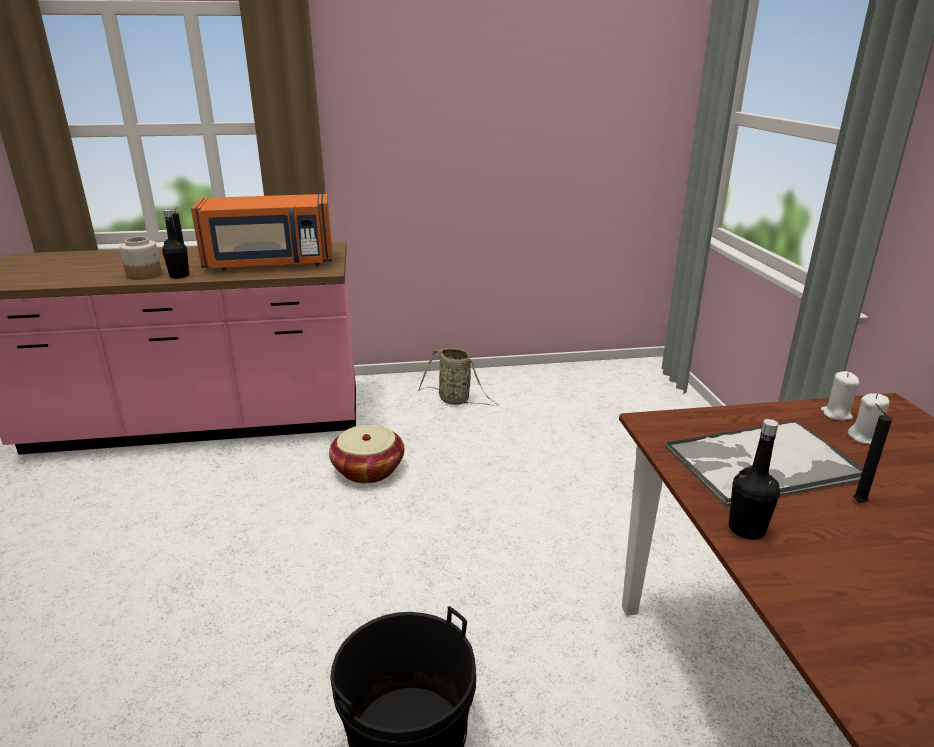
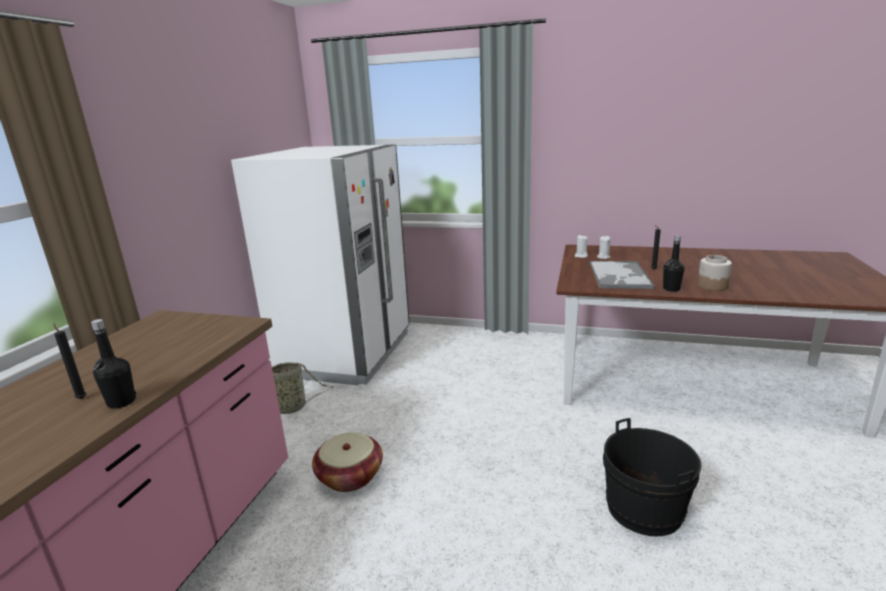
camera: 65 degrees left, 5 degrees down
jar [120,237,162,280] -> jar moved to [697,255,732,291]
orange microwave [191,194,332,270] -> none
none -> white fridge [231,145,410,385]

